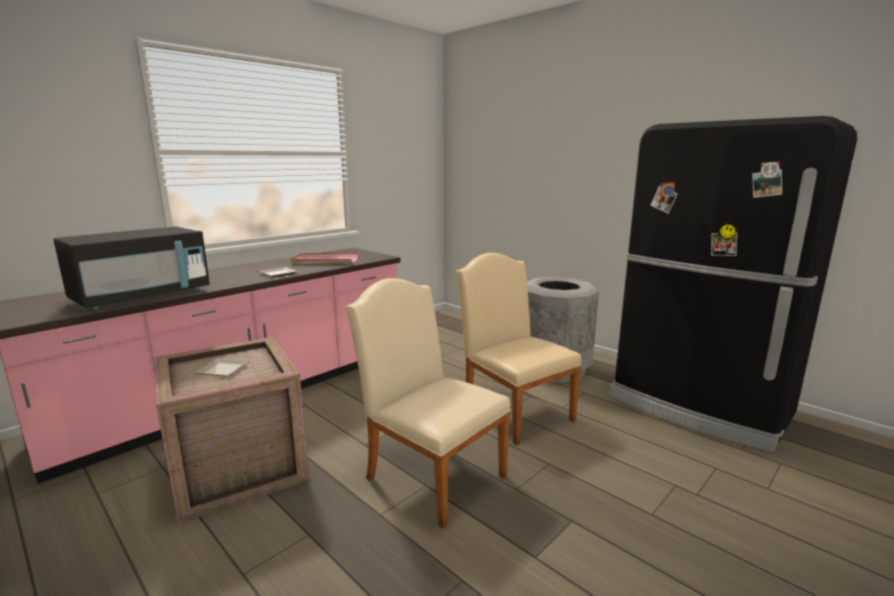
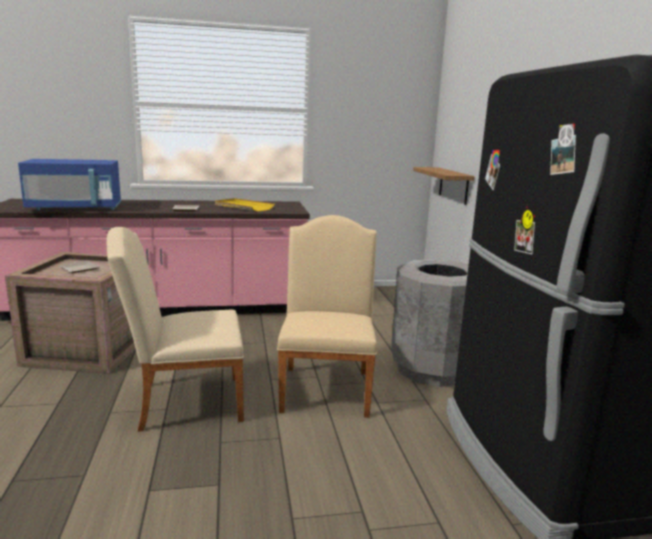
camera: 35 degrees right, 0 degrees up
black microwave [53,227,210,310] -> blue microwave [18,159,121,211]
pink tray [291,252,359,264] -> yellow tray [215,198,275,211]
beige chair [346,278,511,529] -> beige chair turned 90 degrees counterclockwise [107,227,244,432]
none -> shelf [413,167,474,205]

